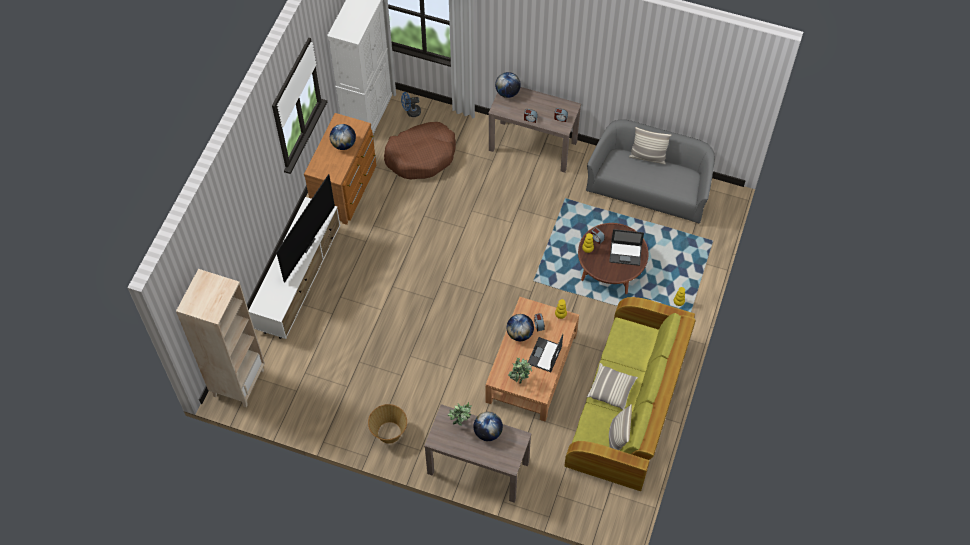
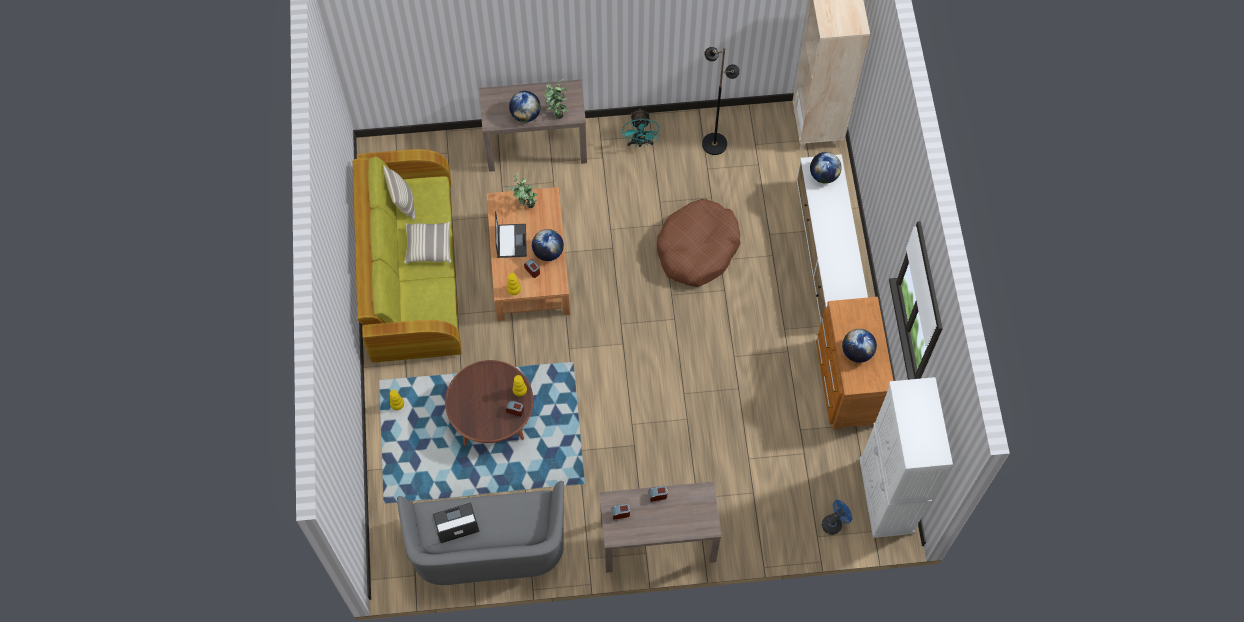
camera: 155 degrees right, 5 degrees up
television [276,174,335,283] -> none
basket [368,404,407,444] -> turquoise fan [622,109,660,147]
brown dog bed [384,122,456,179] -> brown dog bed moved to [657,199,741,287]
globe [495,72,521,98] -> globe moved to [810,152,842,184]
laptop [609,229,644,266] -> laptop moved to [433,502,479,543]
pillow [629,127,671,164] -> none
none -> black floor lamp [702,47,740,155]

